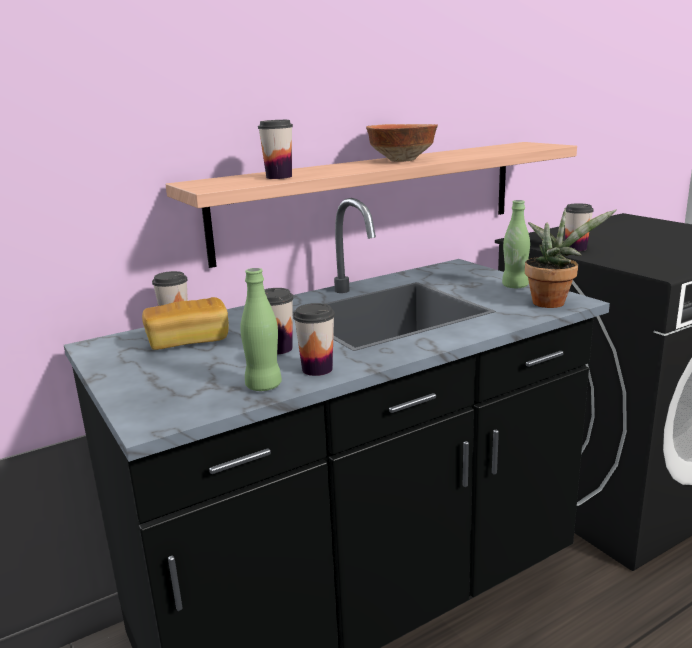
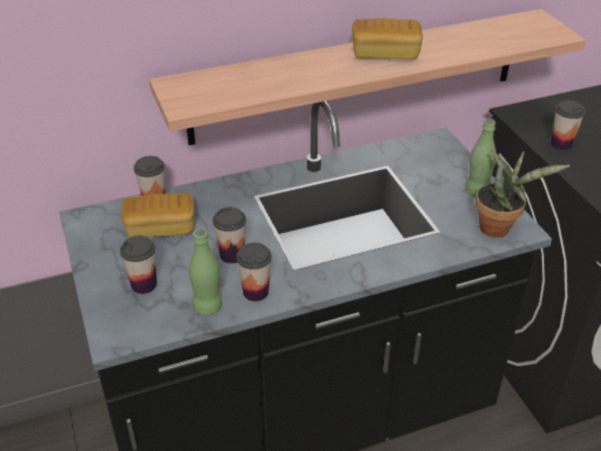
camera: 10 degrees right, 20 degrees up
cup [258,120,293,179] -> cup moved to [120,236,157,294]
bowl [366,124,438,162] -> bread [352,18,423,60]

